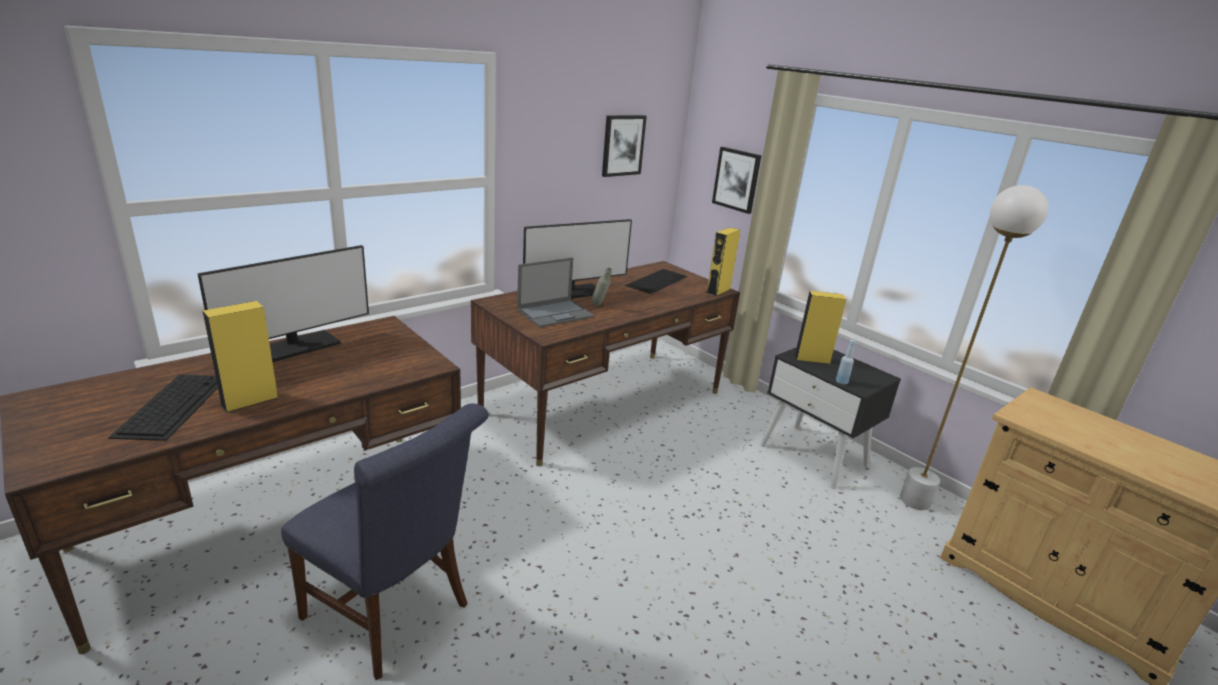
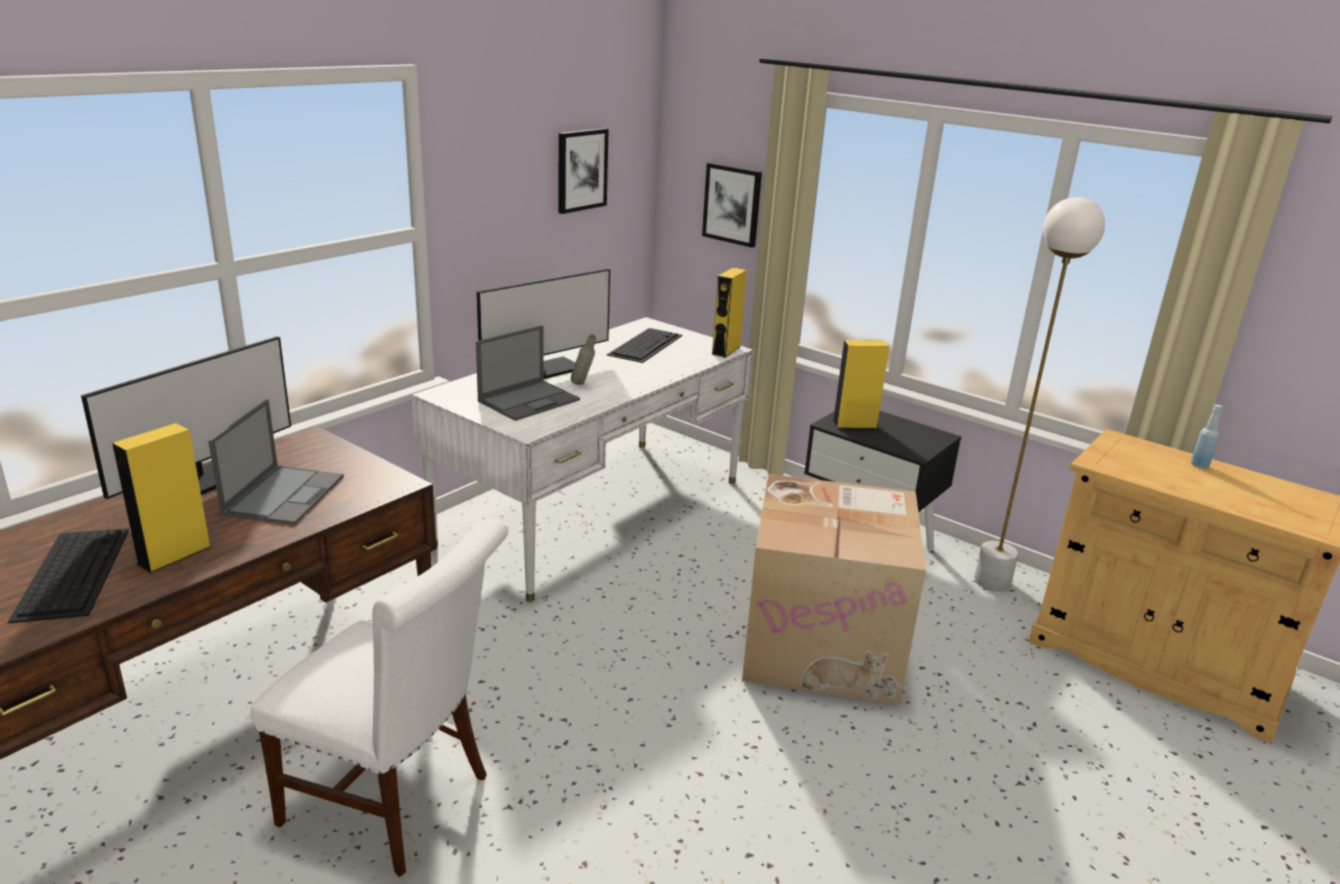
camera: 10 degrees left, 0 degrees up
blue chair [281,404,489,680] -> white chair [251,519,508,877]
brown desk [471,261,740,466] -> white desk [412,317,753,602]
blue bottle [836,340,856,384] -> blue bottle moved to [1191,404,1223,468]
none -> laptop [208,399,344,525]
none -> cardboard box [742,474,926,705]

